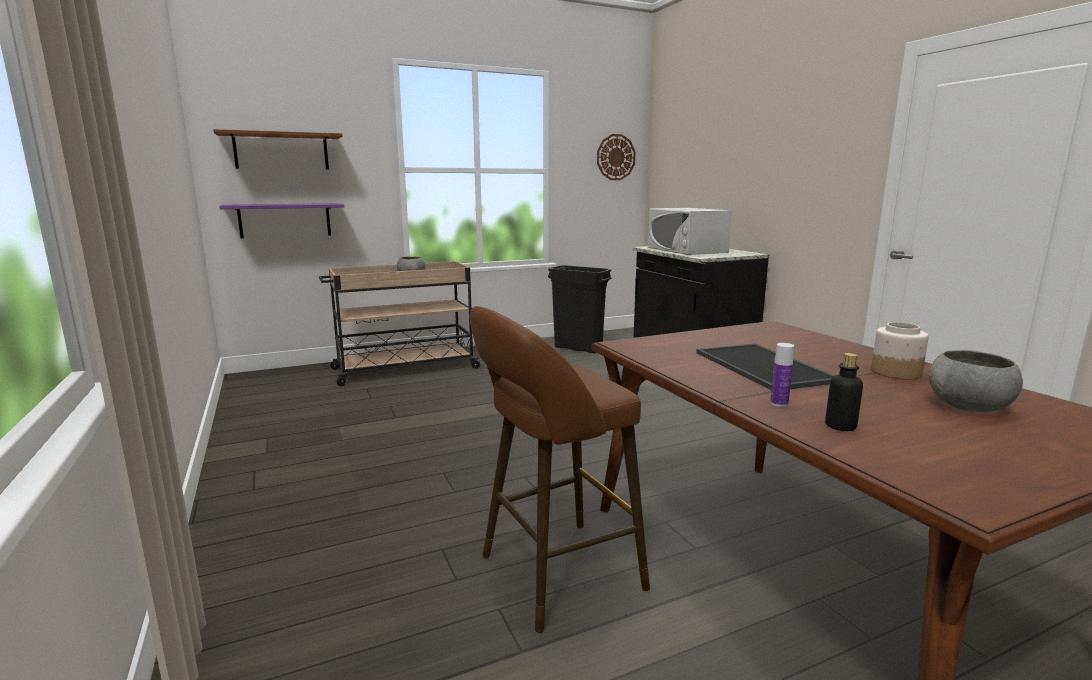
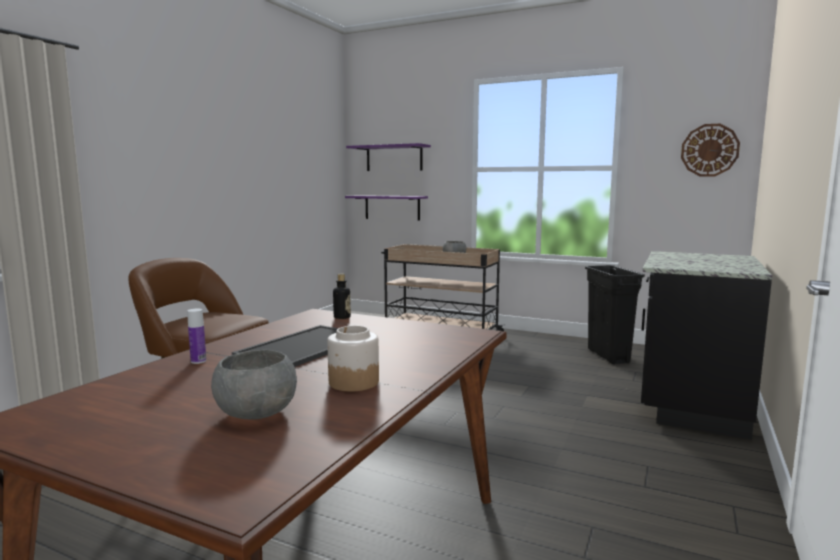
camera: 50 degrees right, 5 degrees down
brown shelf [213,129,342,169] -> purple shelf [346,143,431,171]
white microwave [648,208,732,255] -> none
bottle [825,353,863,431] -> bottle moved to [333,274,351,319]

